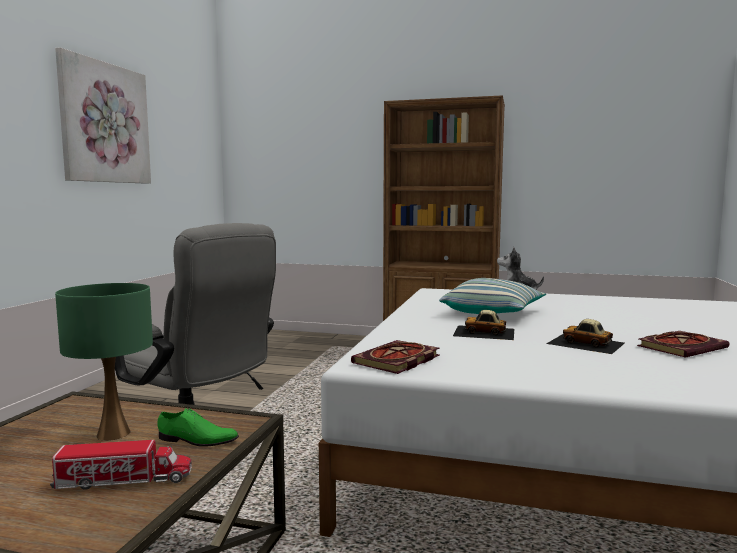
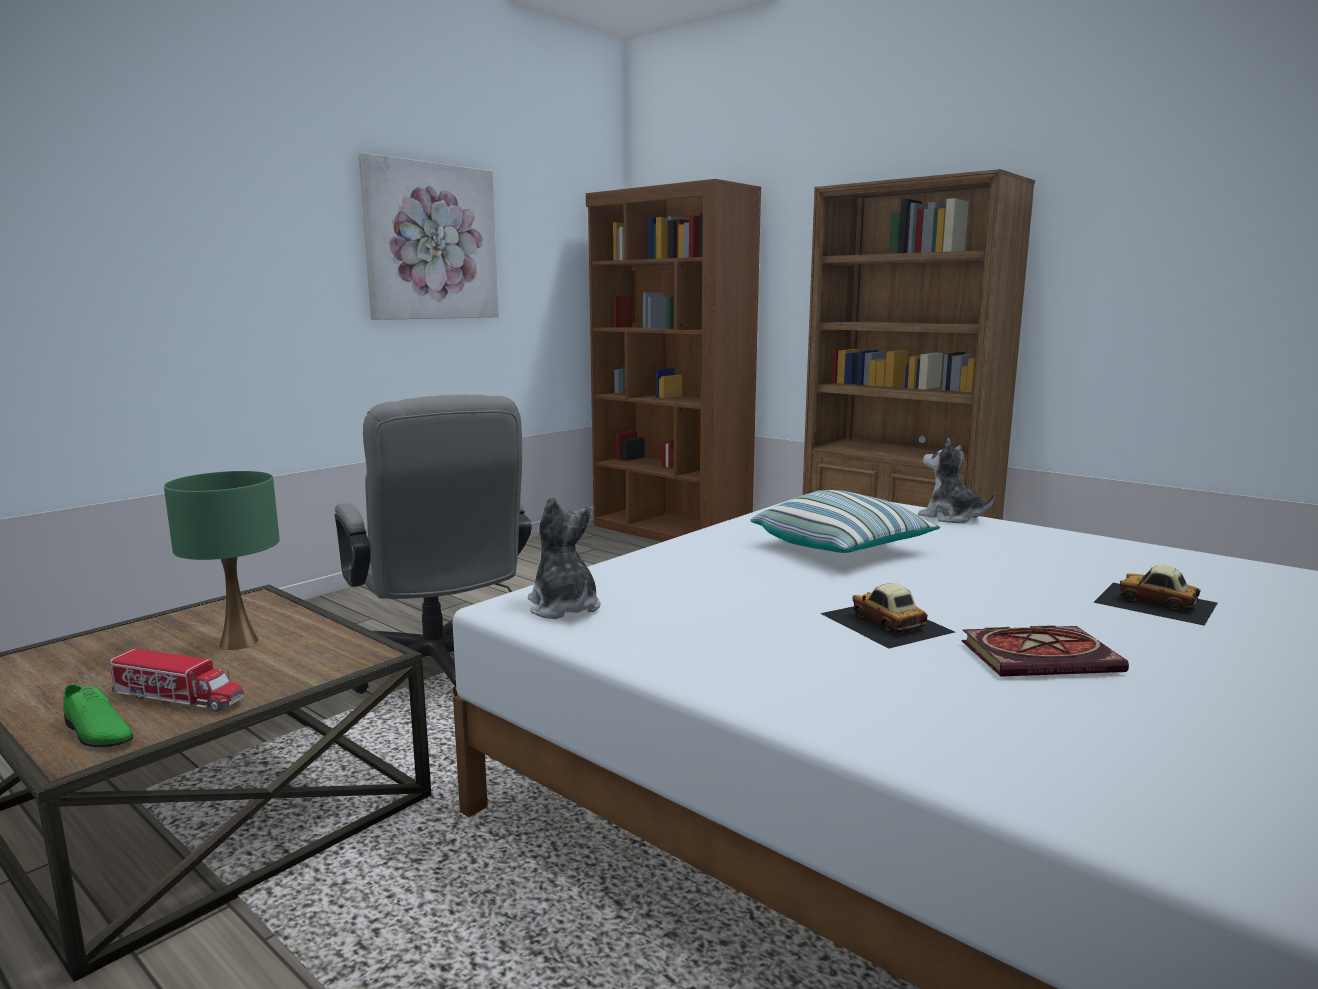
camera: 25 degrees right, 5 degrees up
green shoe [157,408,239,447] -> green shoe moved to [63,684,134,747]
book [351,340,440,374] -> plush toy [528,496,601,619]
toy car [453,310,514,340] -> toy car moved to [1093,565,1218,626]
none -> brown bookcase [586,179,761,542]

